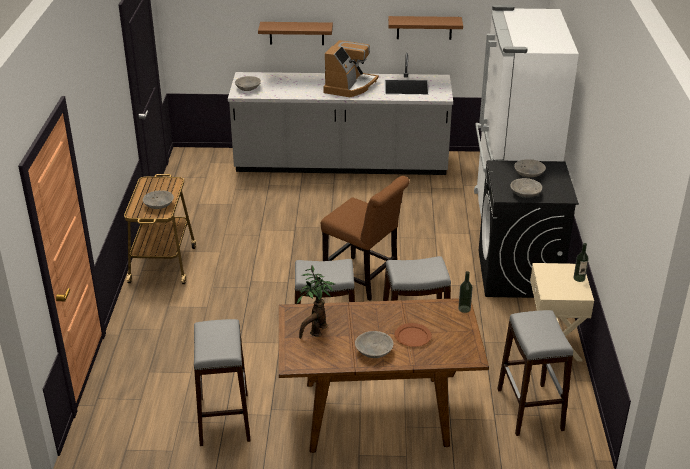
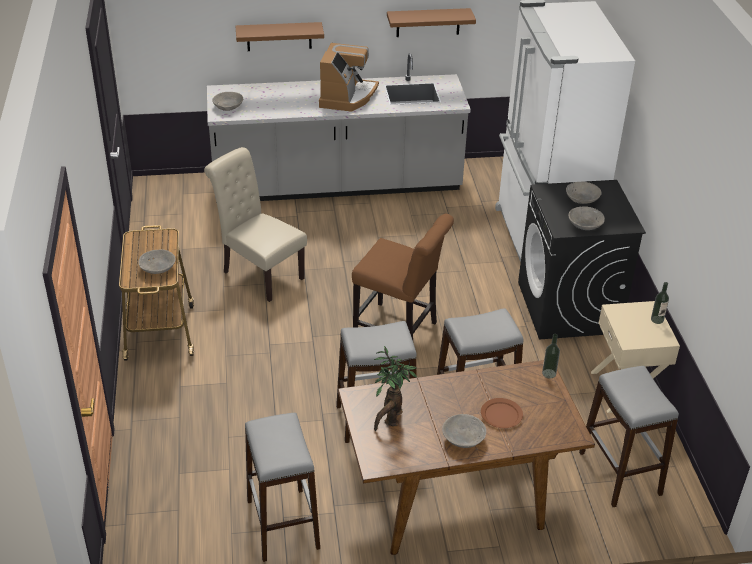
camera: 10 degrees left, 5 degrees up
none -> beige chair [204,147,307,302]

